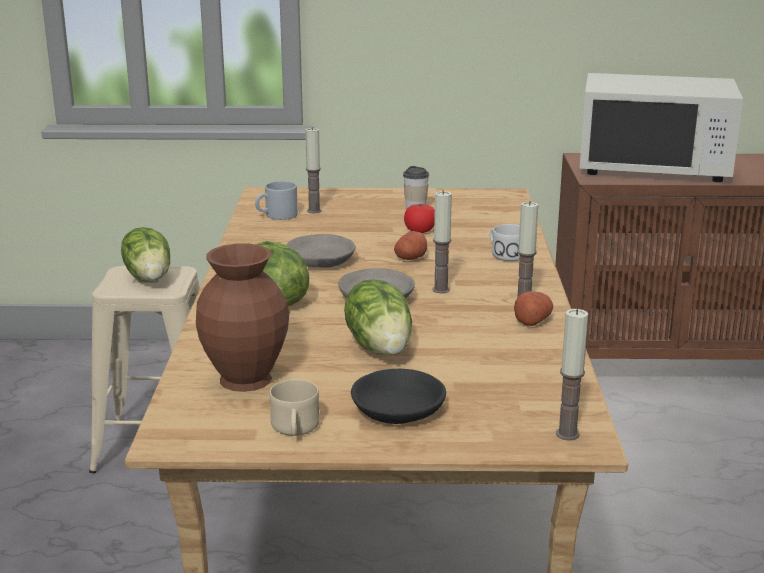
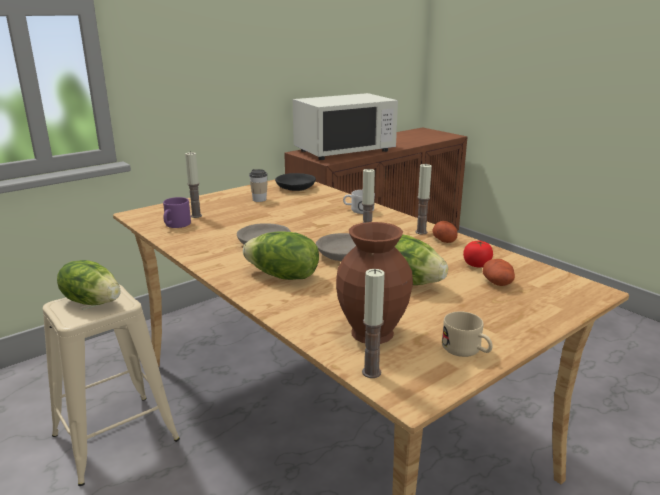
camera: 40 degrees left, 0 degrees up
grey mug [255,181,298,220] -> purple mug [163,197,191,228]
black bowl [351,369,446,424] -> black bowl moved to [275,173,316,191]
potato [394,231,427,260] -> potato moved to [483,259,515,286]
tomato [404,203,435,233] -> tomato moved to [463,241,493,267]
candle [556,309,588,441] -> candle moved to [362,269,385,378]

